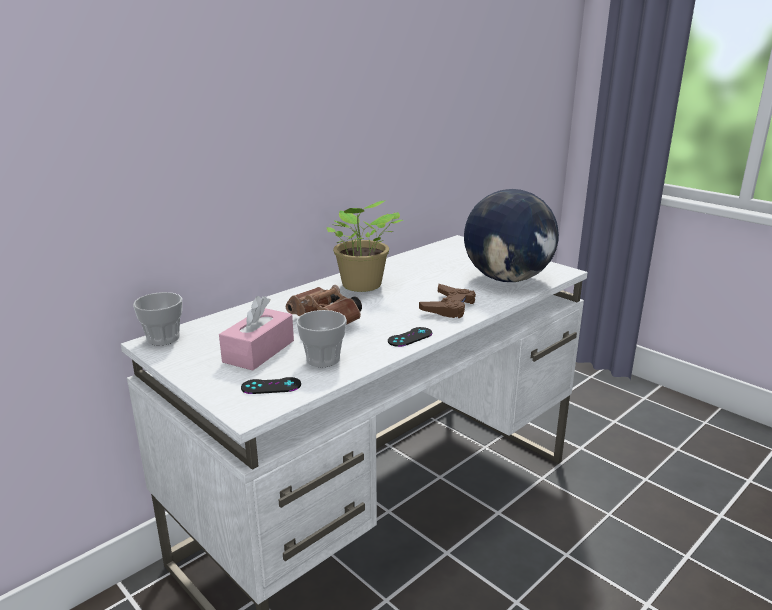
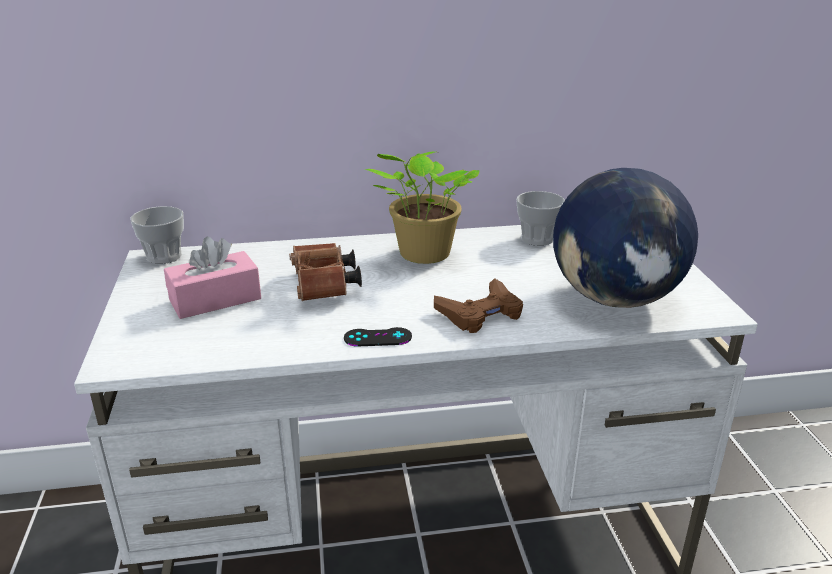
camera: 35 degrees right, 5 degrees up
black game controller [241,377,301,394] -> none
cup [296,310,347,368] -> cup moved to [516,191,565,246]

